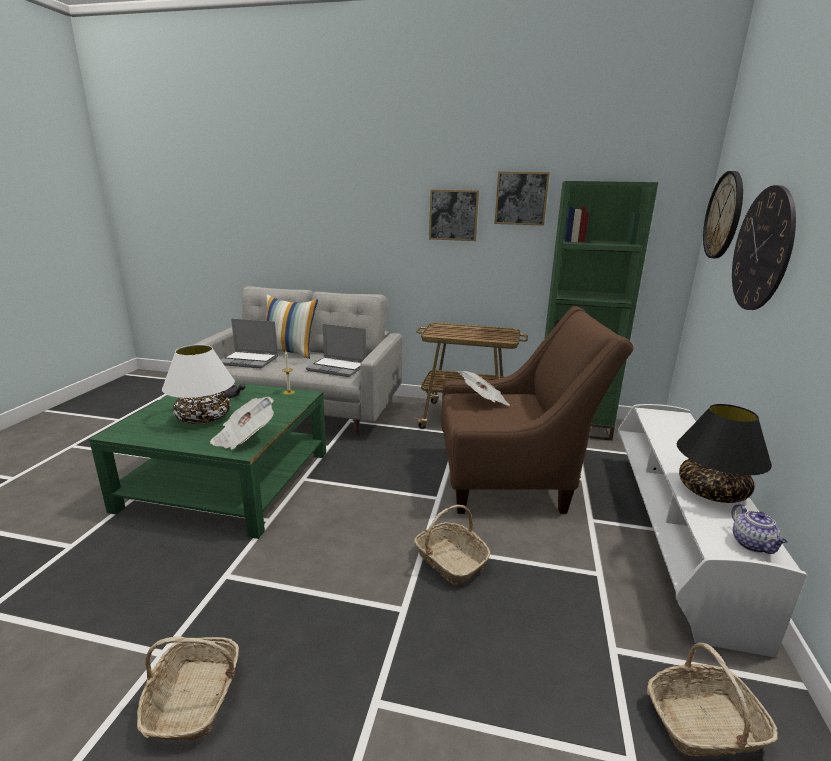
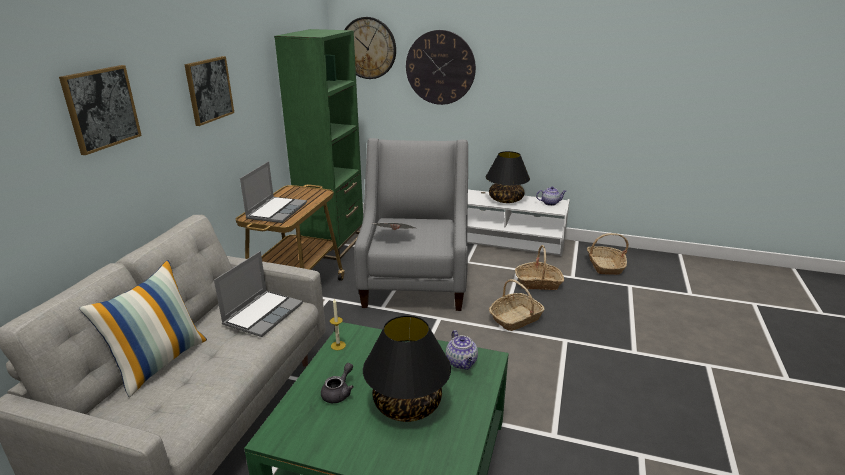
camera: 85 degrees left, 5 degrees up
basket [137,637,239,741] -> basket moved to [515,245,564,290]
white table lamp [162,345,235,424] -> black table lamp [363,315,451,422]
newspaper [210,397,274,449] -> teapot [446,330,478,370]
laptop [221,319,278,368] -> laptop moved to [240,161,307,223]
brown armchair [441,306,634,514] -> grey armchair [354,138,468,311]
picture [495,172,550,226] -> picture moved to [59,65,142,155]

